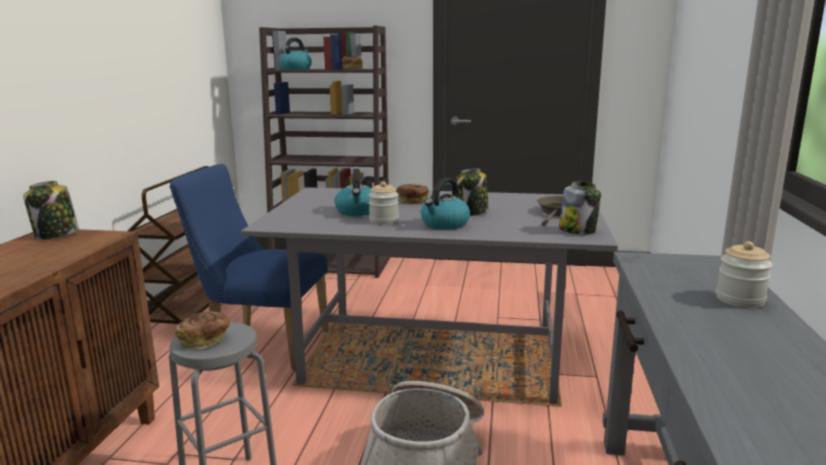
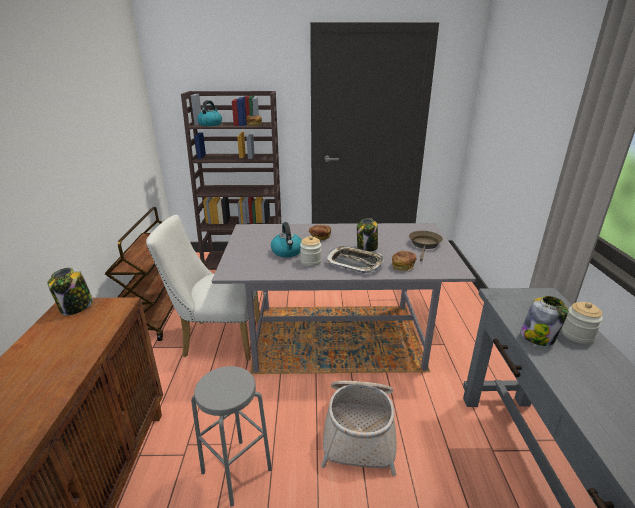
camera: 10 degrees left, 10 degrees up
blue chair [170,164,329,371] -> white chair [146,215,260,360]
bread [175,311,230,349] -> bread moved to [392,251,416,271]
kettle [421,178,470,230] -> tray [326,246,384,273]
jar [558,182,601,235] -> jar moved to [520,296,568,346]

